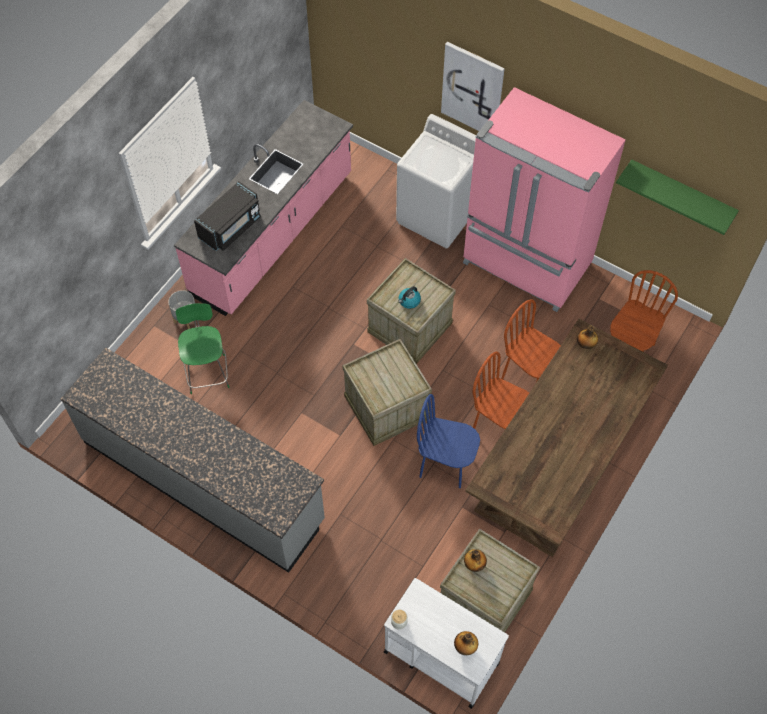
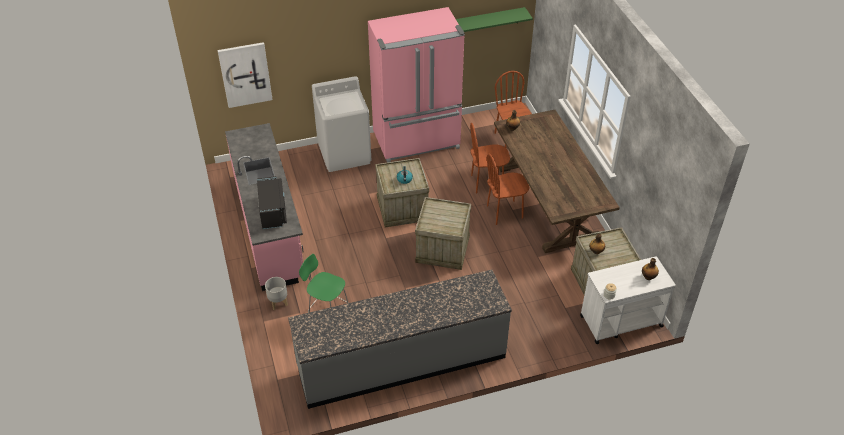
camera: 50 degrees left, 15 degrees down
blue chair [417,394,480,488] -> none
picture [441,42,505,131] -> picture moved to [218,42,273,108]

